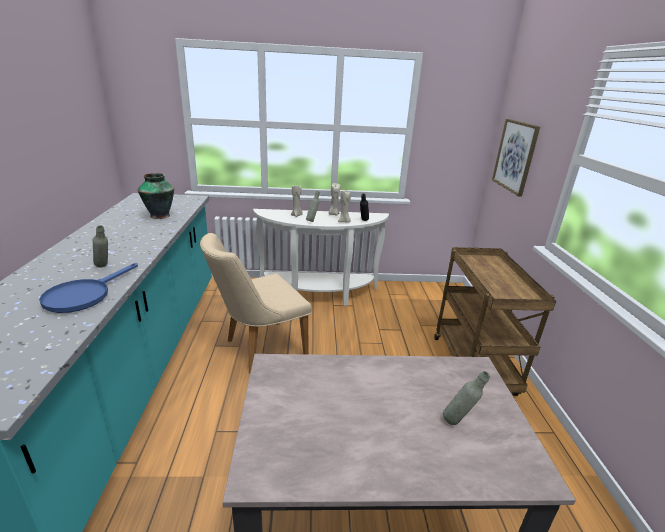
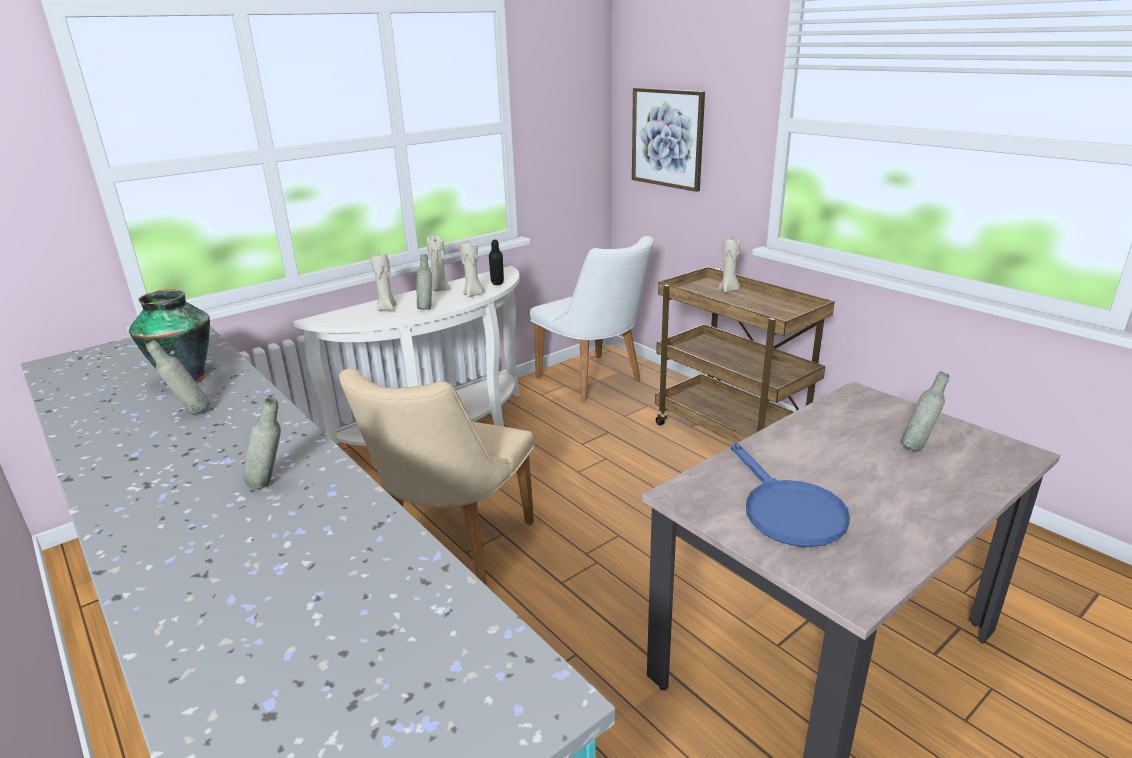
camera: 35 degrees left, 0 degrees up
blue frying pan [39,263,138,313] -> blue frying pan moved to [731,442,850,547]
none -> grey bottle [146,340,210,415]
none -> white chair [530,236,653,402]
none -> beige candle [718,238,740,293]

